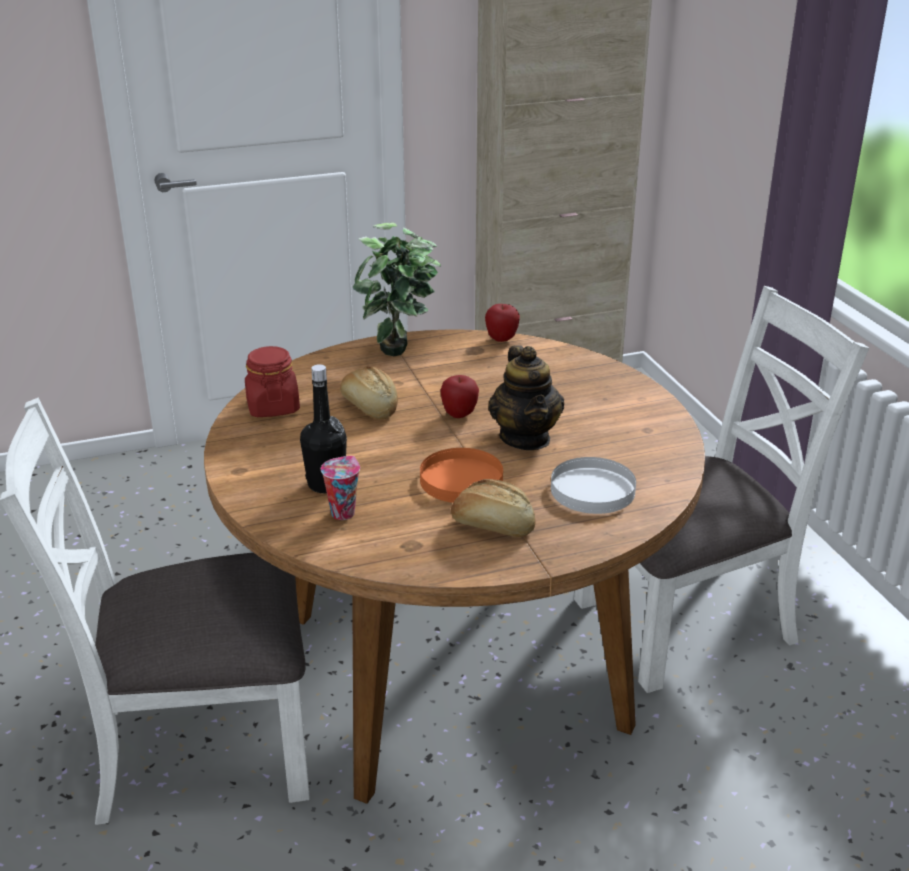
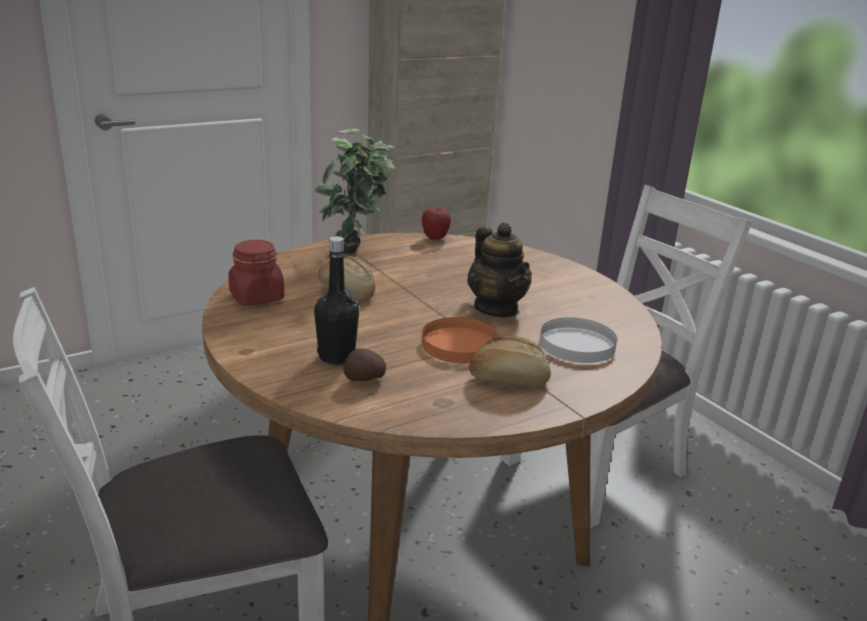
camera: 15 degrees left, 5 degrees down
cup [321,456,360,520] -> potato [343,348,386,381]
apple [440,375,479,418] -> none

